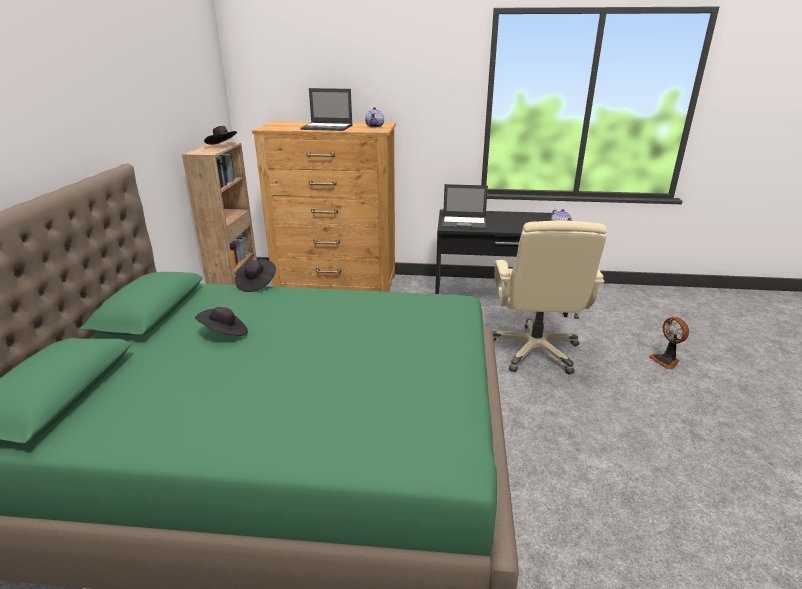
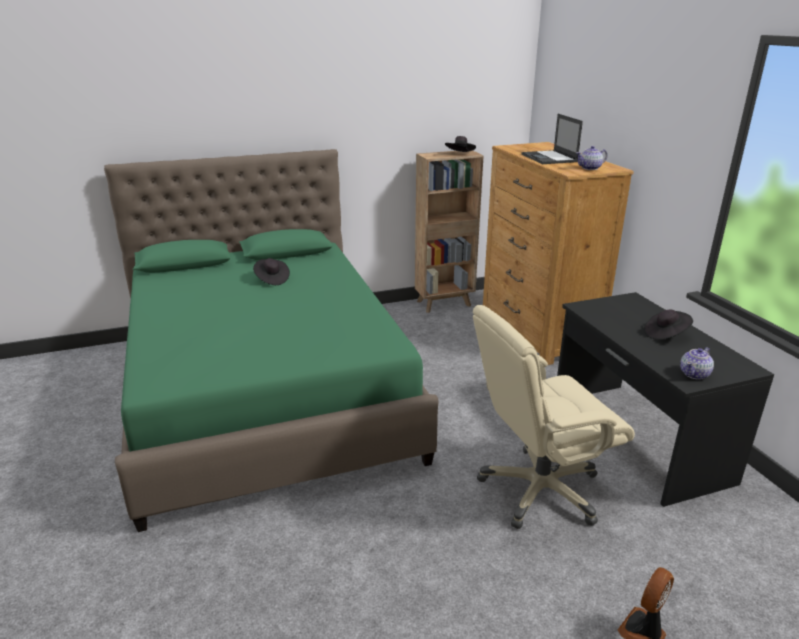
camera: 65 degrees right, 0 degrees up
black hat [235,259,276,292] -> black hat moved to [644,310,693,340]
laptop [442,184,488,230] -> none

